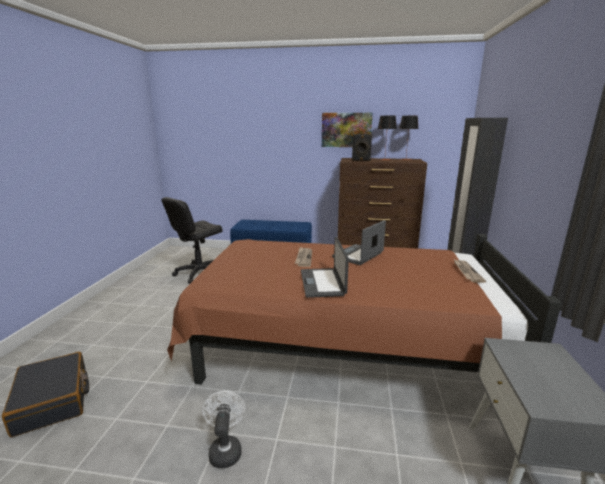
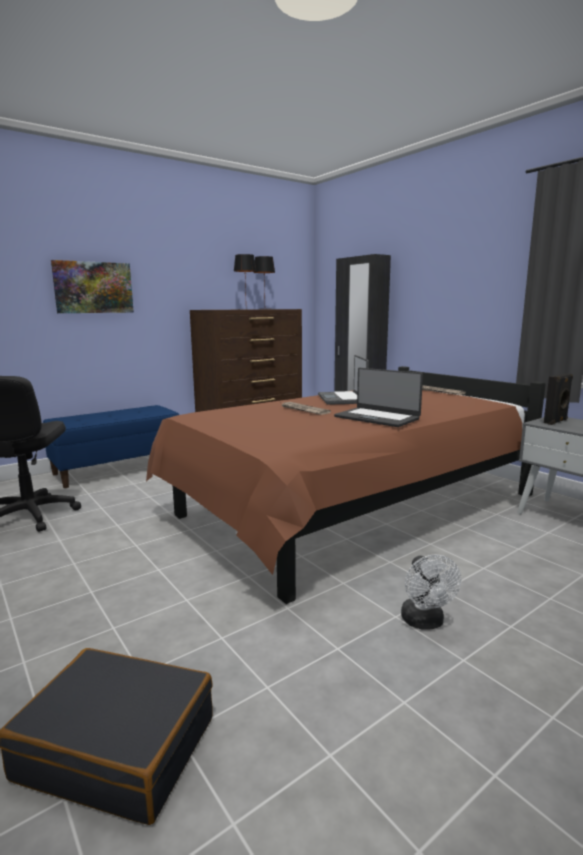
camera: 45 degrees left, 5 degrees down
white fan [202,391,245,468] -> white fan turned 135 degrees counterclockwise [401,555,461,630]
picture [322,113,373,147] -> picture moved to [51,260,134,313]
black speaker [352,134,372,161] -> black speaker moved to [544,374,573,425]

